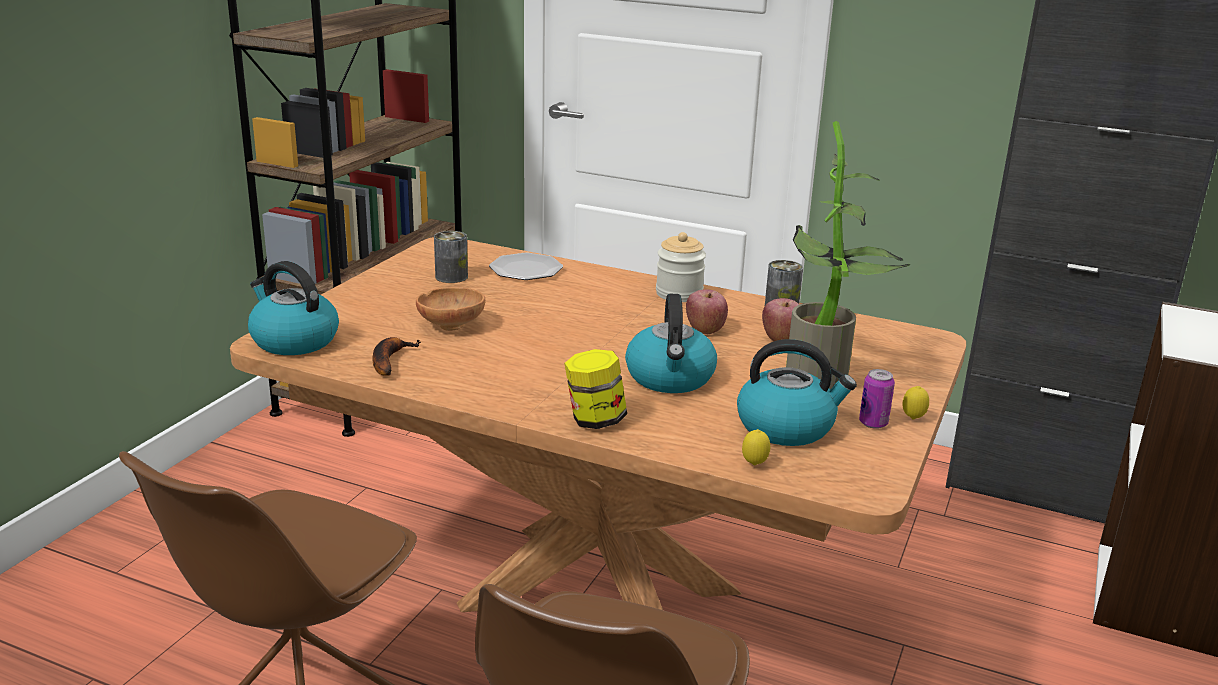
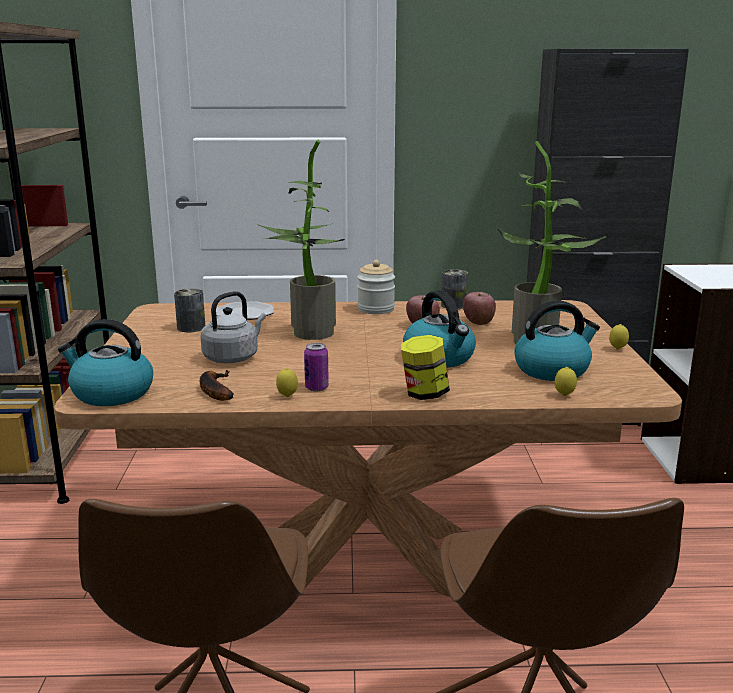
camera: 25 degrees left, 5 degrees down
brown bowl [416,287,485,331] -> grey kettle [200,291,266,363]
can [859,369,895,429] -> can moved to [304,343,329,391]
none -> potted plant [257,140,345,340]
none -> lemon [276,368,298,397]

